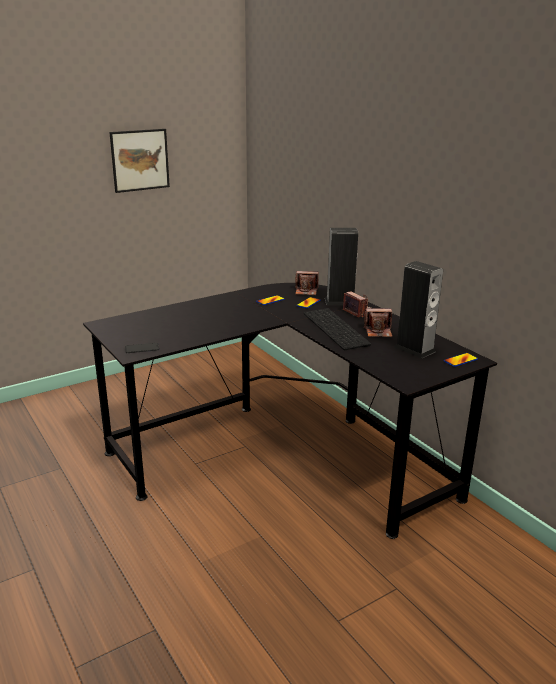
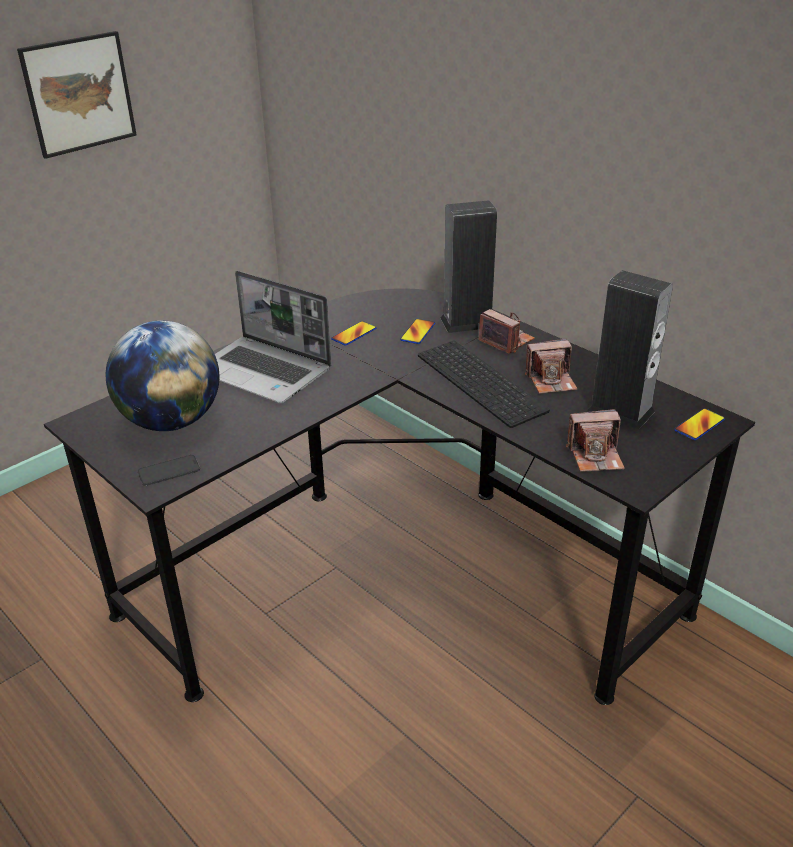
camera: 10 degrees left, 10 degrees up
camera [295,271,319,295] -> camera moved to [566,409,625,472]
none -> globe [105,321,219,431]
none -> laptop [215,271,331,403]

